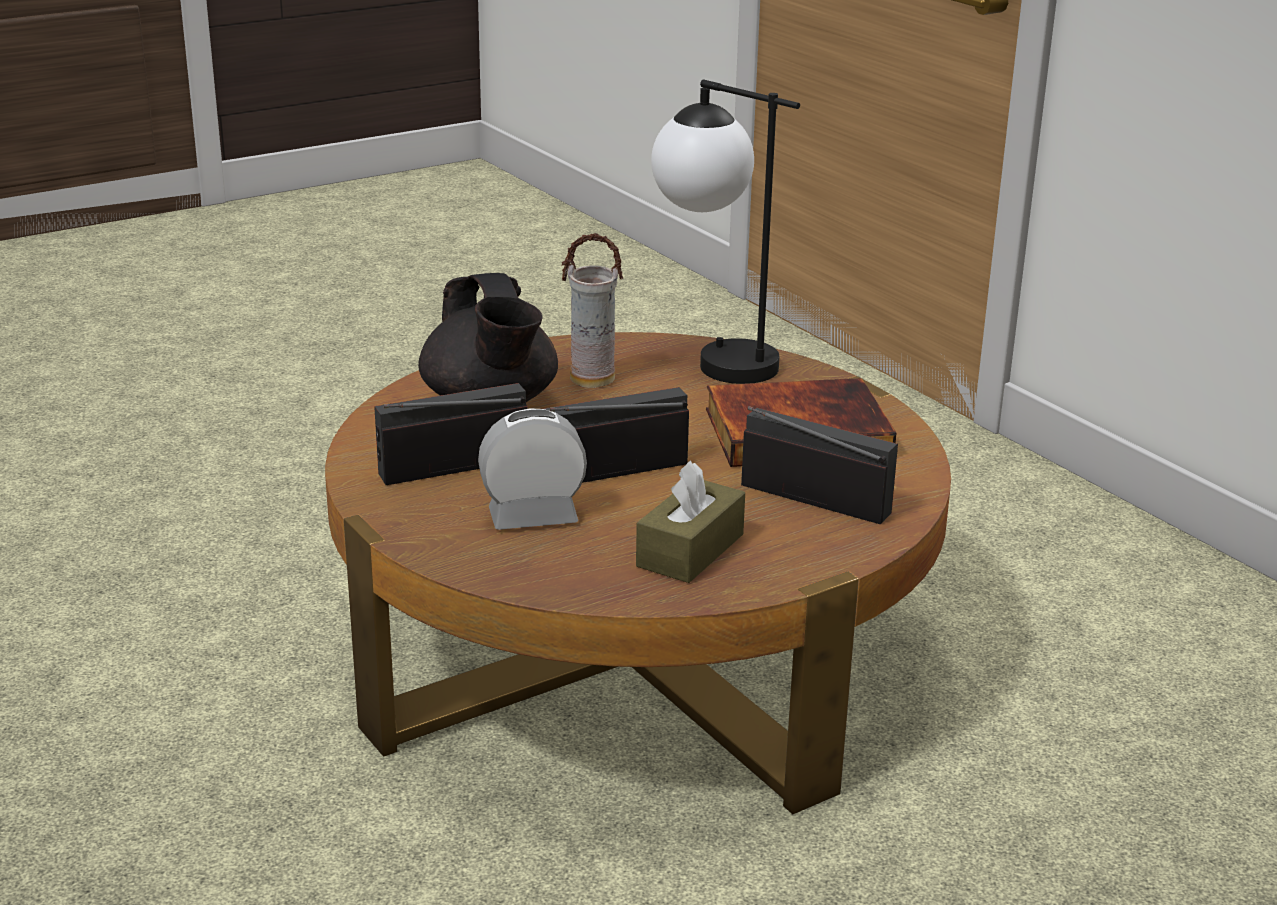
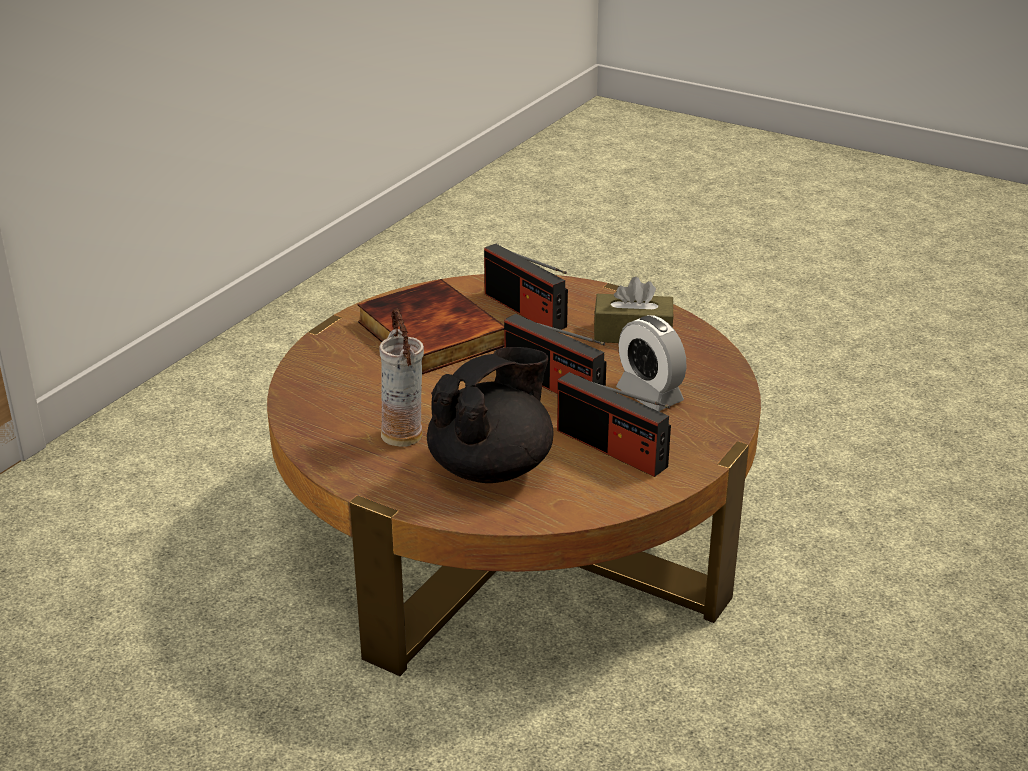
camera: 115 degrees left, 5 degrees up
table lamp [651,79,800,384] -> none
radio [741,406,898,524] -> radio turned 45 degrees counterclockwise [484,244,568,330]

